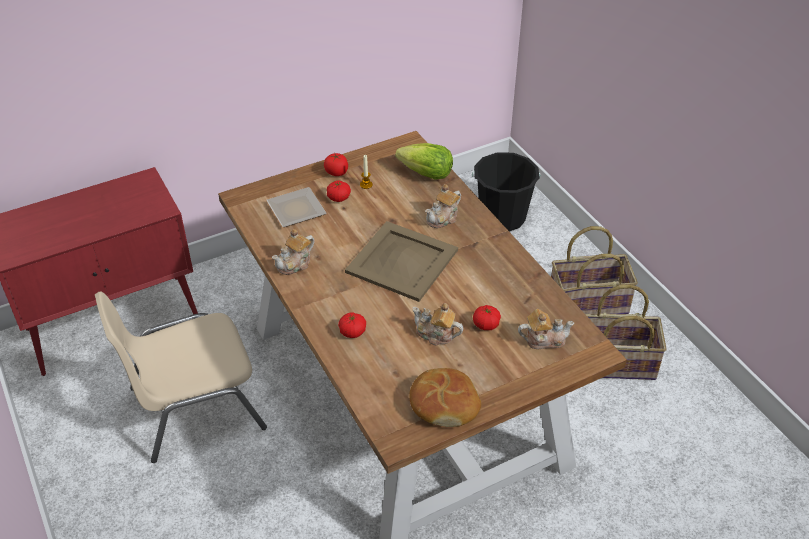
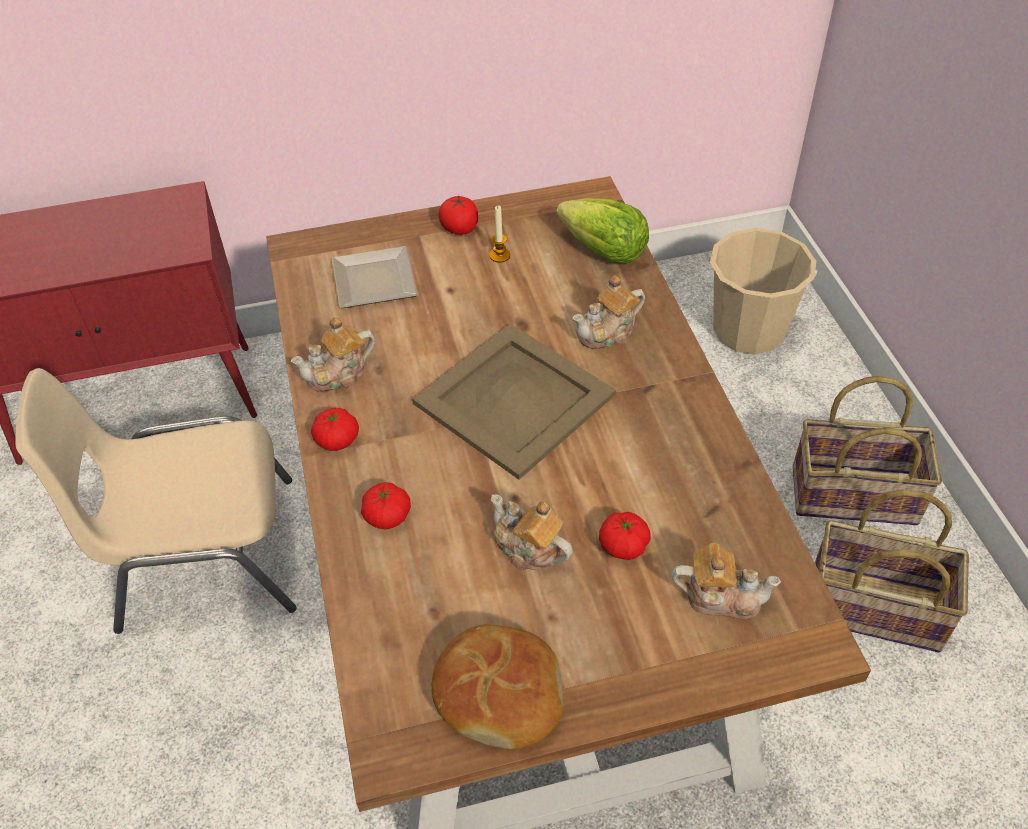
camera: 15 degrees right, 5 degrees up
tomato [327,181,351,202] -> tomato moved to [311,408,359,451]
black bucket [472,152,540,232] -> beige bucket [708,228,817,355]

